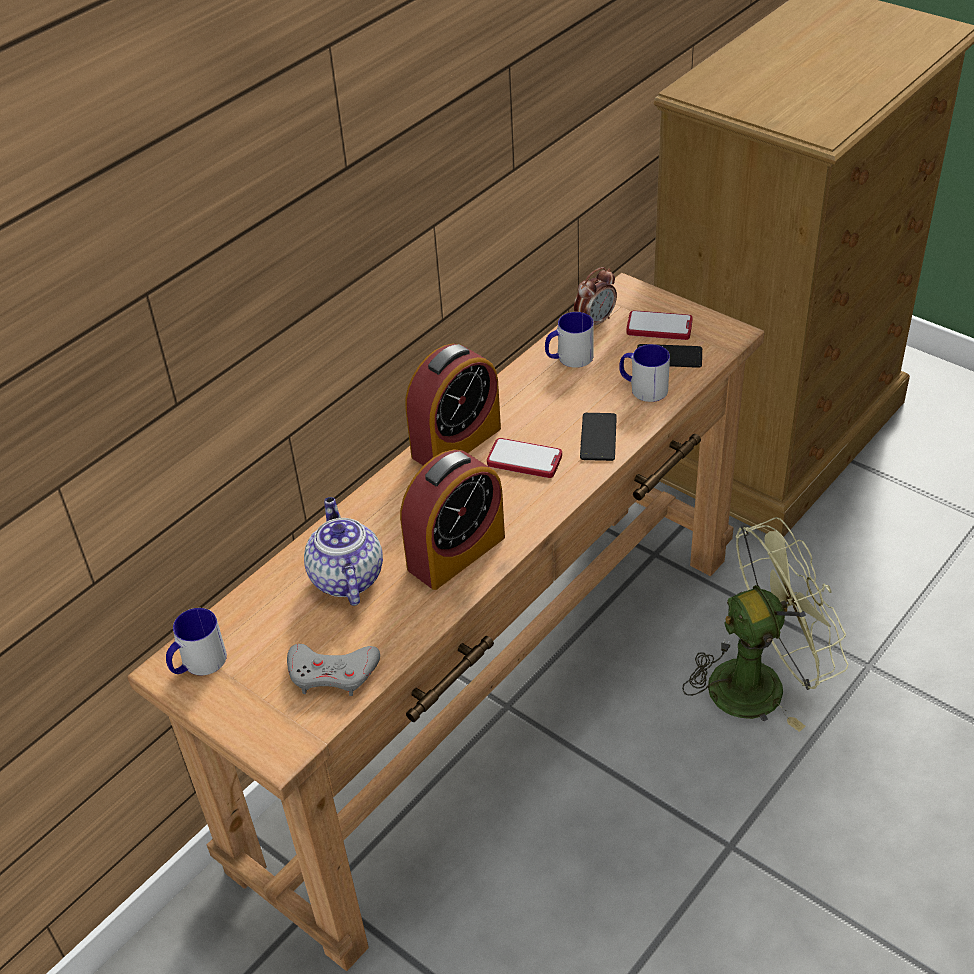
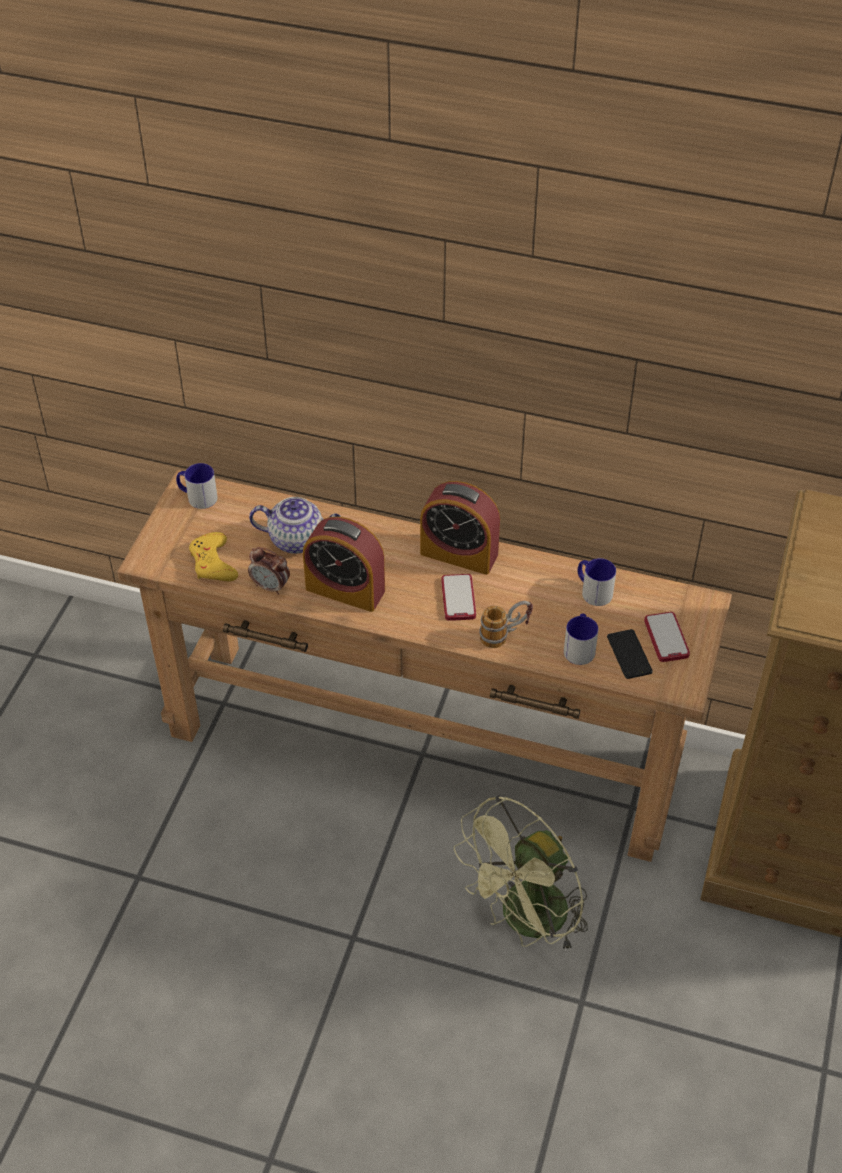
camera: 65 degrees right, 5 degrees up
grey game controller [287,644,380,696] -> yellow game controller [189,532,238,581]
teapot [304,497,383,606] -> teapot turned 45 degrees clockwise [249,497,341,554]
alarm clock [574,267,617,325] -> alarm clock moved to [248,547,290,595]
phone [580,413,617,461] -> mug [479,601,533,648]
green fan [682,517,849,732] -> green fan turned 90 degrees clockwise [454,795,588,953]

